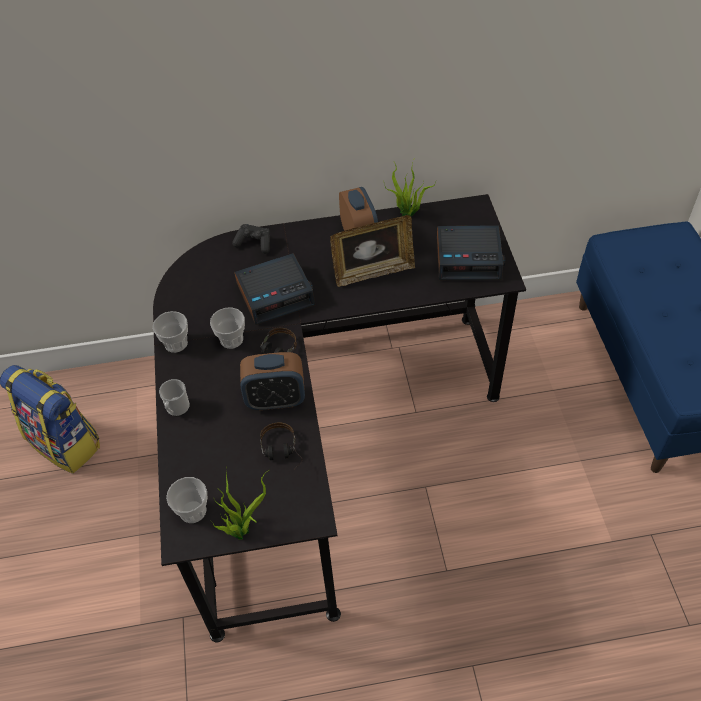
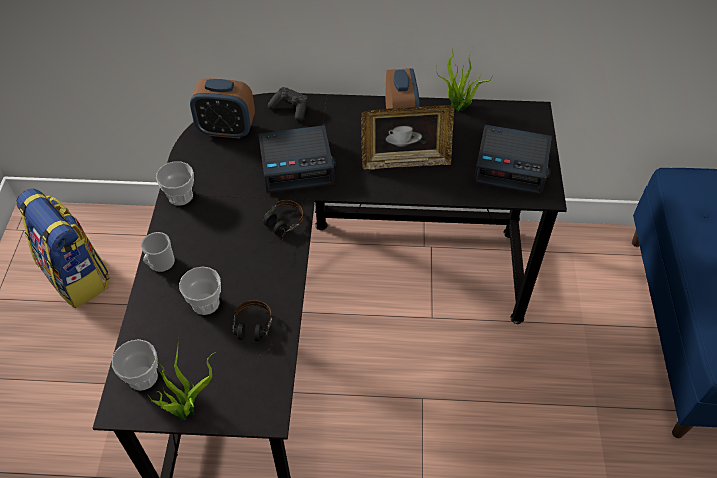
camera: 10 degrees right, 0 degrees up
cup [210,308,245,349] -> cup moved to [179,266,221,315]
alarm clock [240,352,305,410] -> alarm clock moved to [190,78,255,138]

